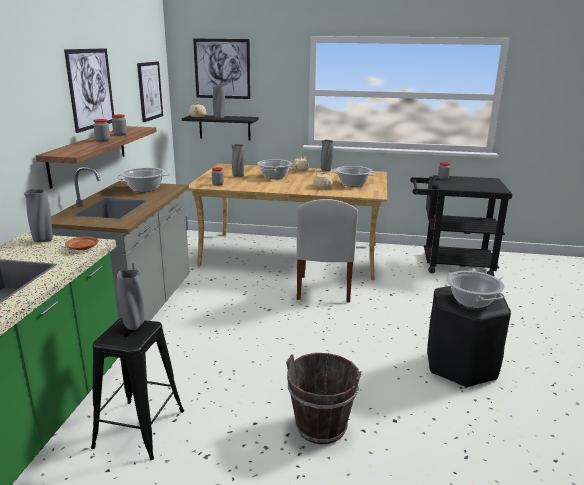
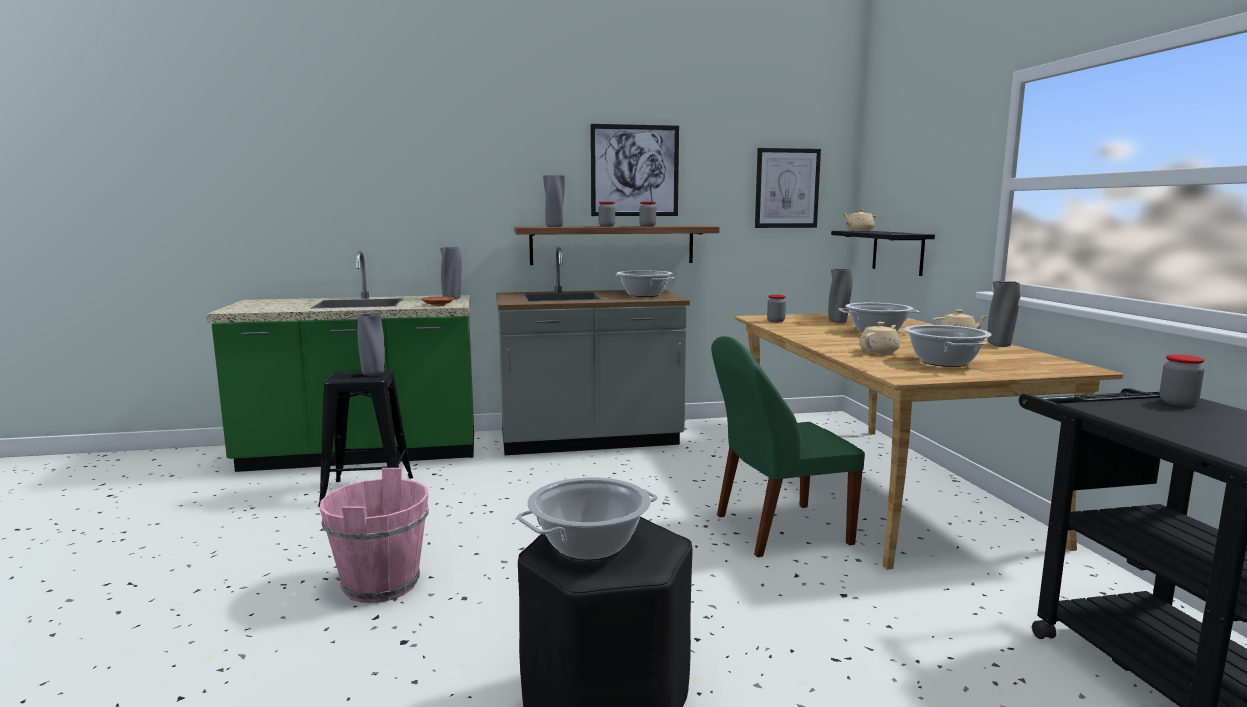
camera: 70 degrees right, 10 degrees down
picture [193,39,251,99] -> none
grey vase [212,86,225,118] -> grey vase moved to [543,175,565,227]
brown bucket [286,353,362,444] -> pink bucket [320,468,429,603]
white chair [296,199,358,303] -> green chair [711,336,865,557]

